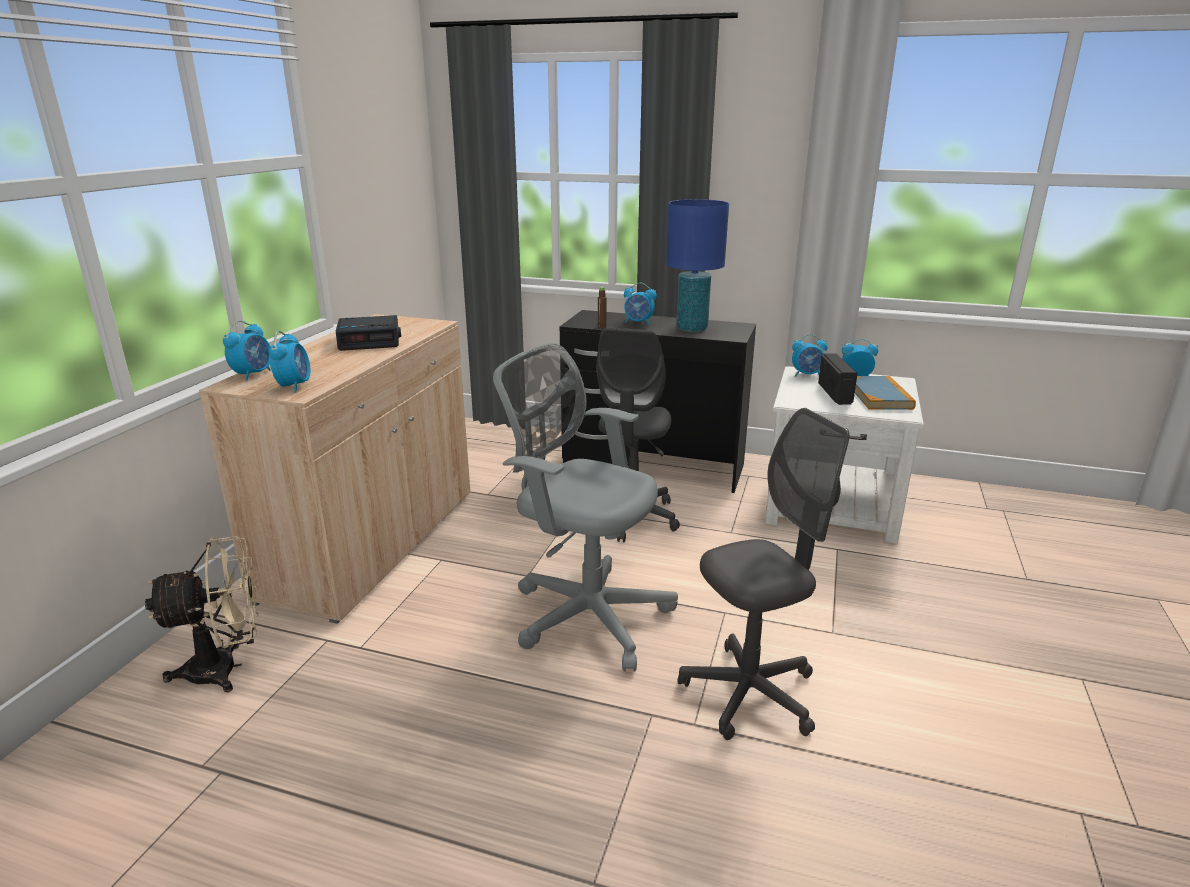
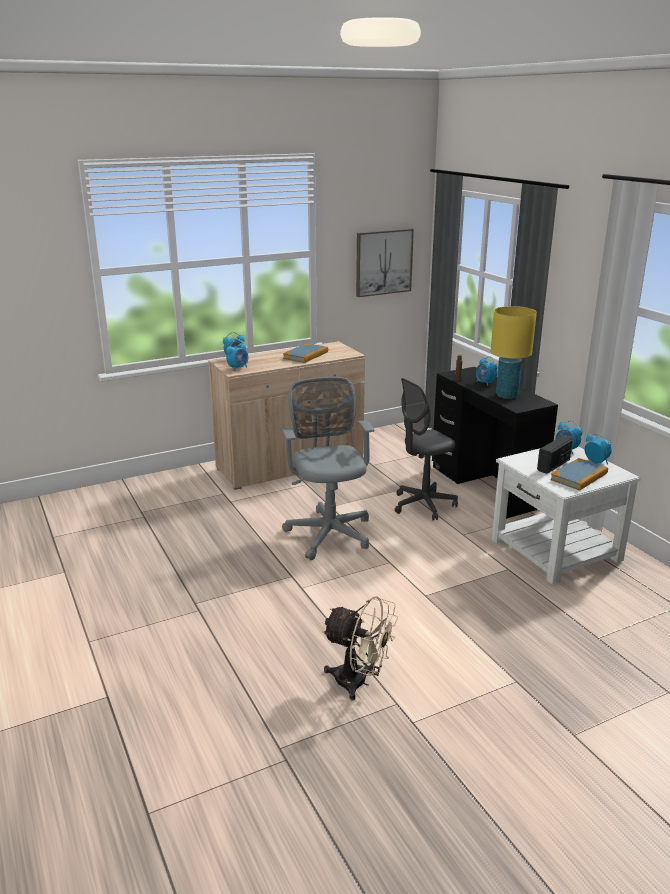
camera: 45 degrees right, 0 degrees up
beige fan [145,536,259,692] -> beige fan moved to [322,596,398,701]
alarm clock [336,315,401,351] -> book [283,343,328,363]
blue table lamp [666,199,729,332] -> yellow table lamp [491,306,537,399]
grey office chair [678,408,849,740] -> none
none -> picture [356,229,414,297]

